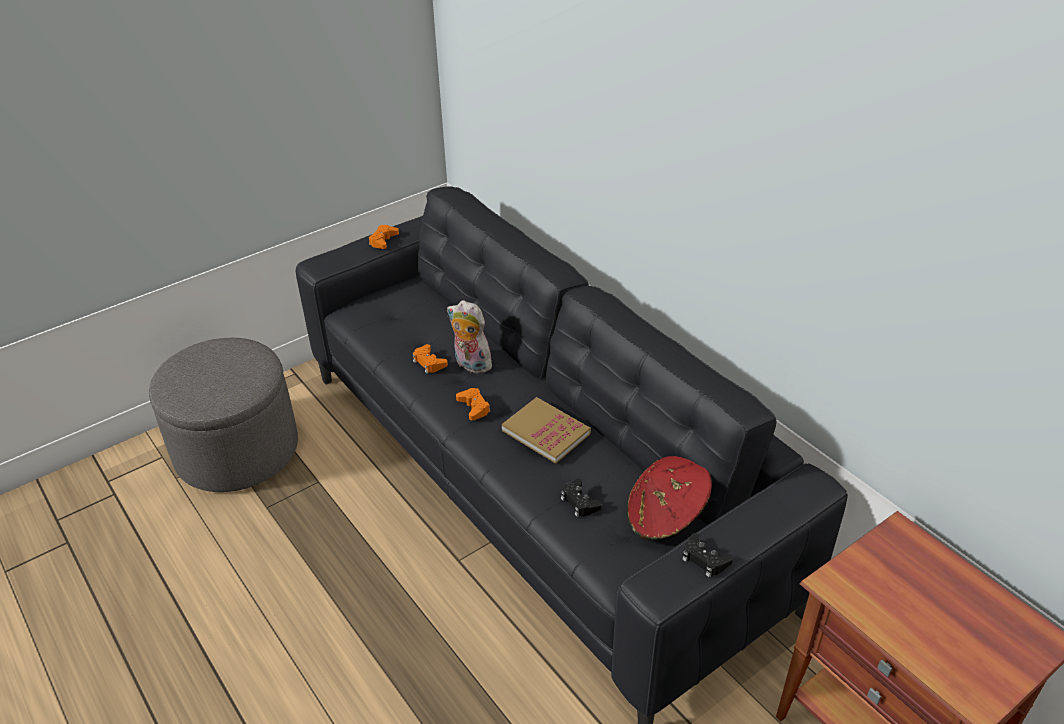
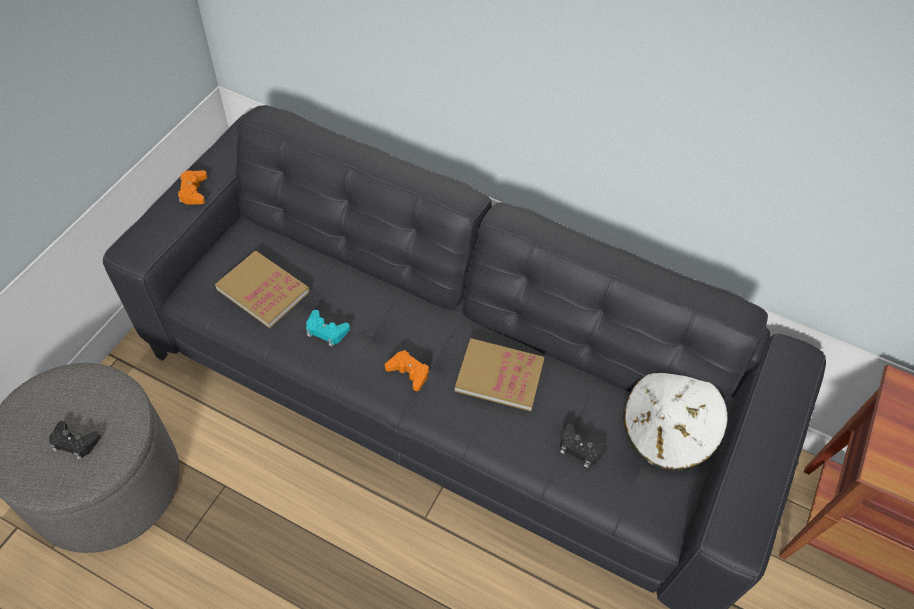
camera: 30 degrees left, 15 degrees up
orange game controller [413,344,448,373] -> turquoise game controller [306,310,350,347]
plush toy [447,300,492,374] -> none
red hat [627,456,712,541] -> white hat [624,373,728,471]
black game controller [682,533,733,578] -> black game controller moved to [49,421,100,460]
none -> book [215,251,310,328]

